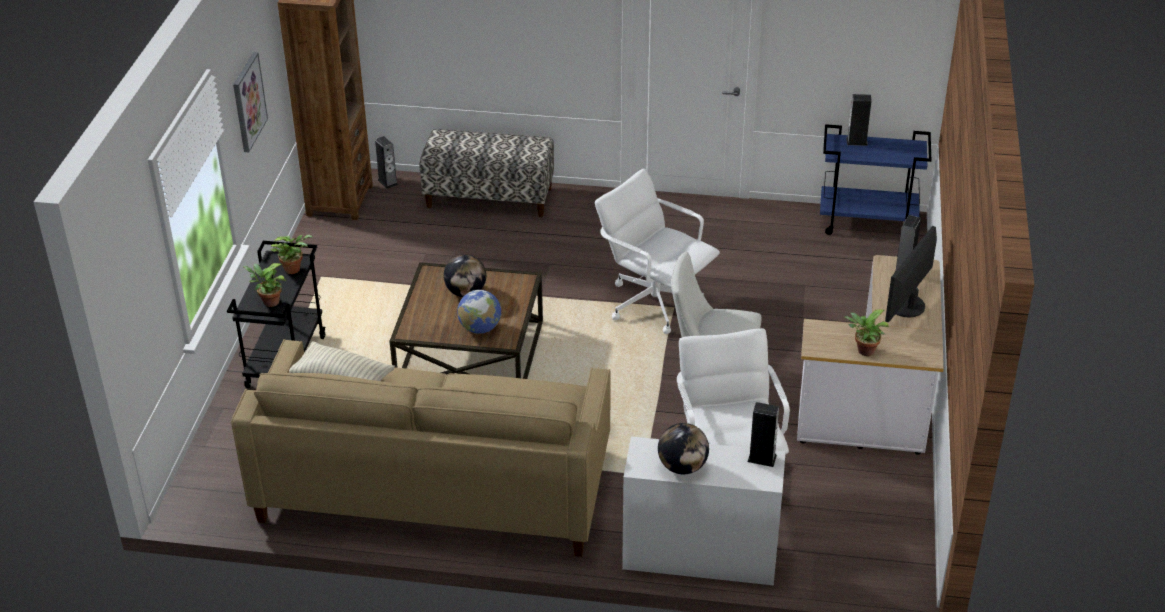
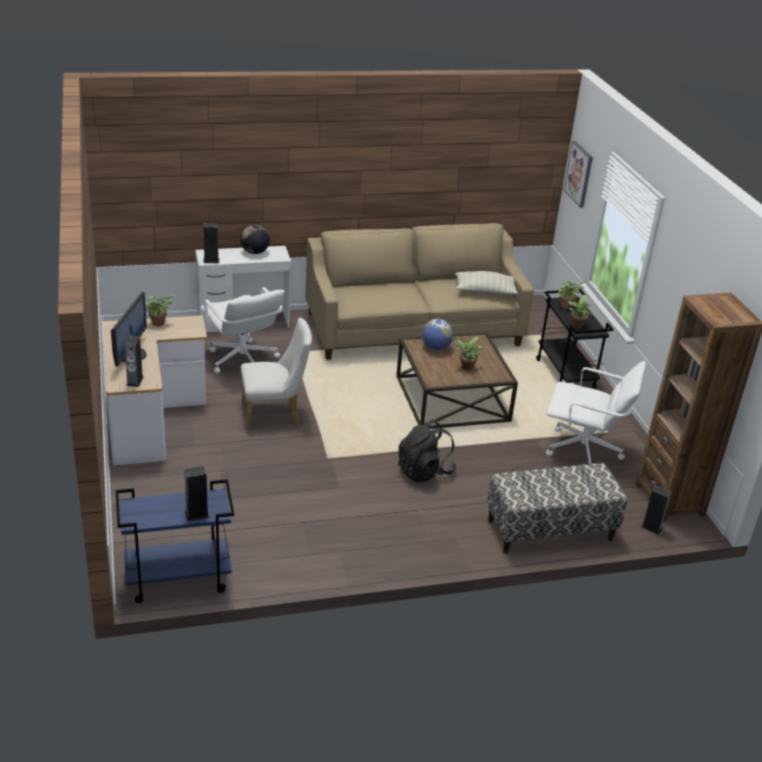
camera: 155 degrees right, 5 degrees down
picture [233,52,268,152] -> picture moved to [564,141,593,208]
globe [443,254,486,297] -> potted plant [453,337,483,370]
white office chair [595,169,720,334] -> white office chair moved to [546,361,646,464]
none -> black backpack [398,420,456,482]

